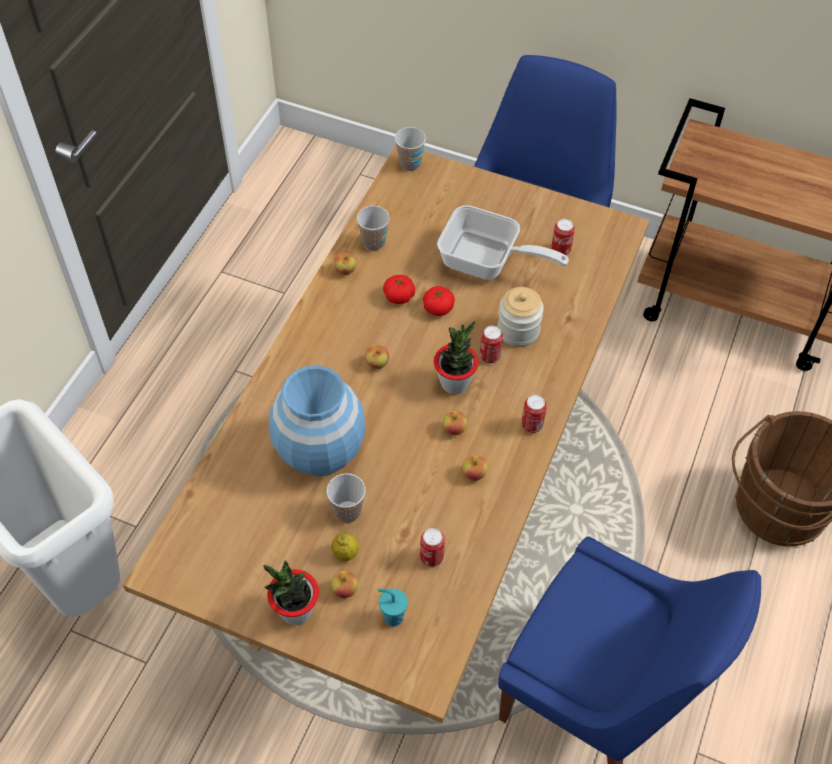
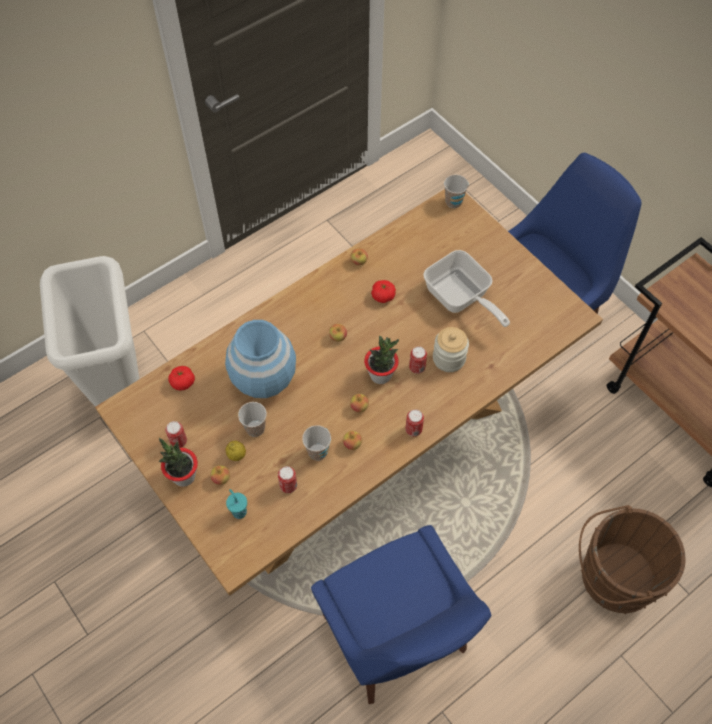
camera: 30 degrees right, 5 degrees up
cup [357,206,390,251] -> cup moved to [302,425,331,461]
tomato [423,286,455,316] -> tomato moved to [168,366,195,391]
can [551,219,575,255] -> can moved to [165,421,187,448]

